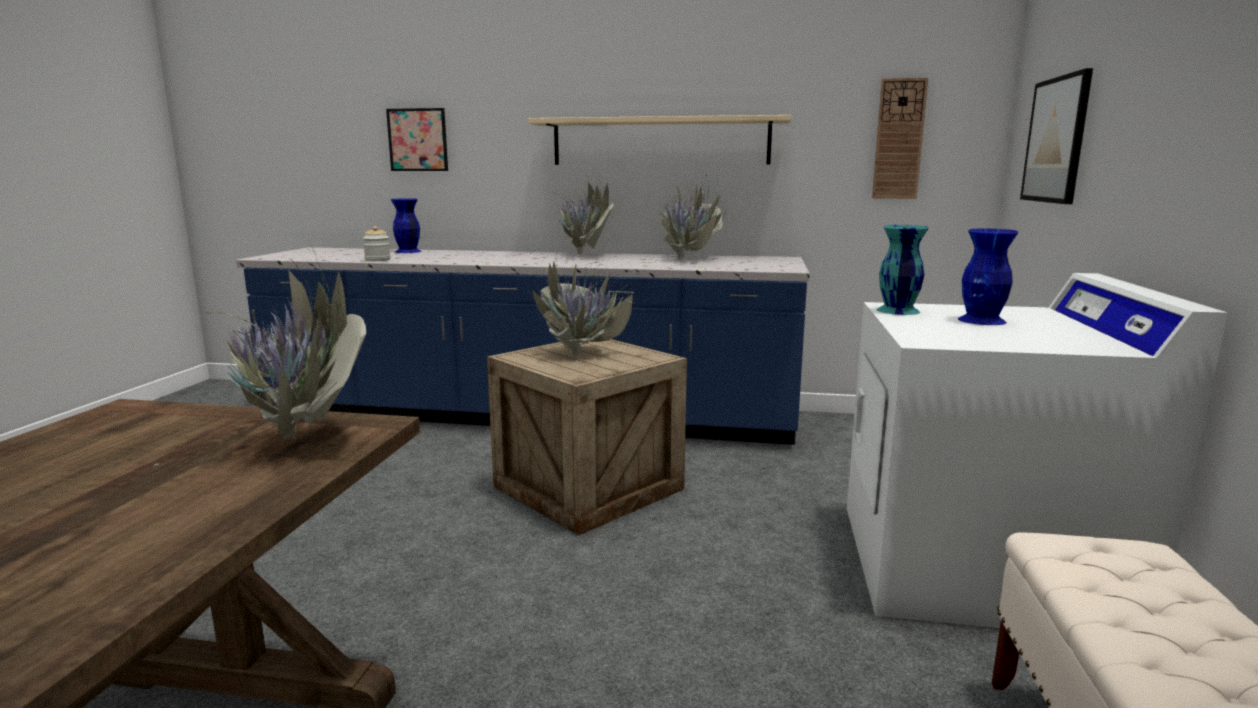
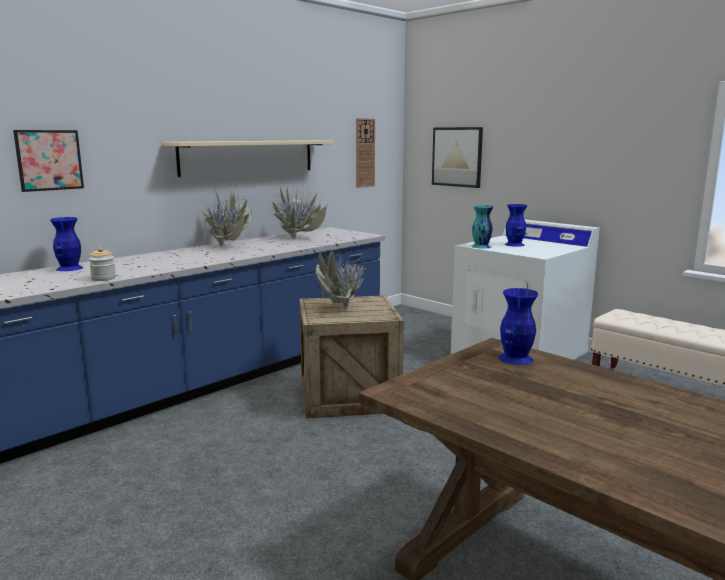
camera: 55 degrees left, 0 degrees up
potted plant [153,242,366,468] -> blue vase [499,288,538,365]

